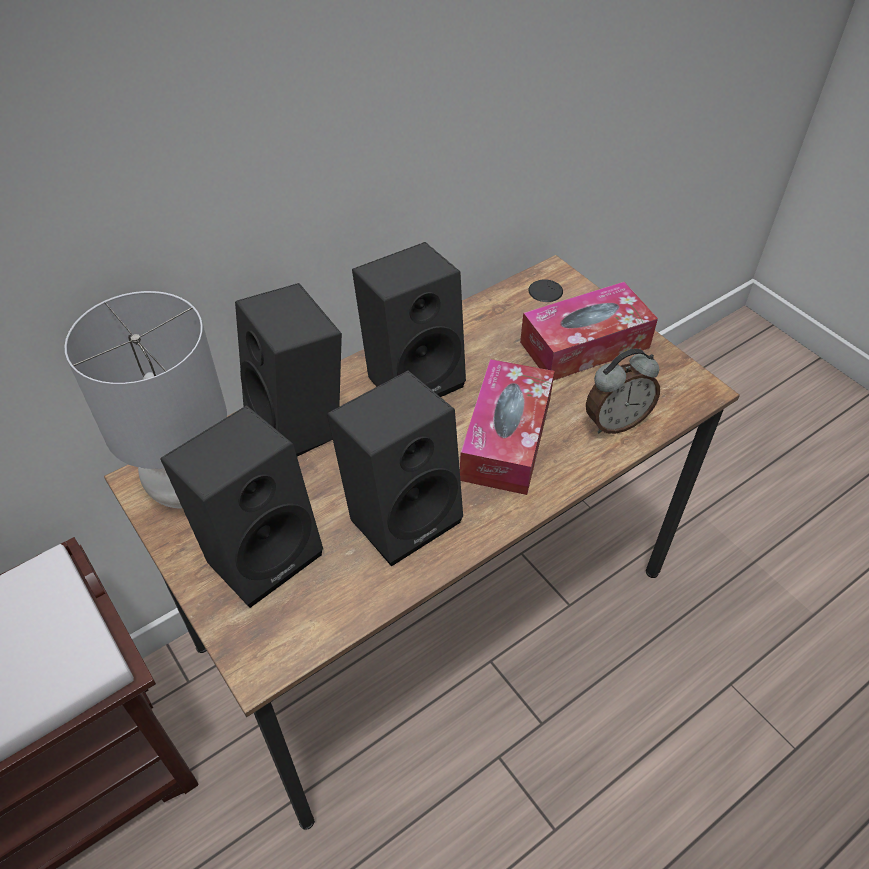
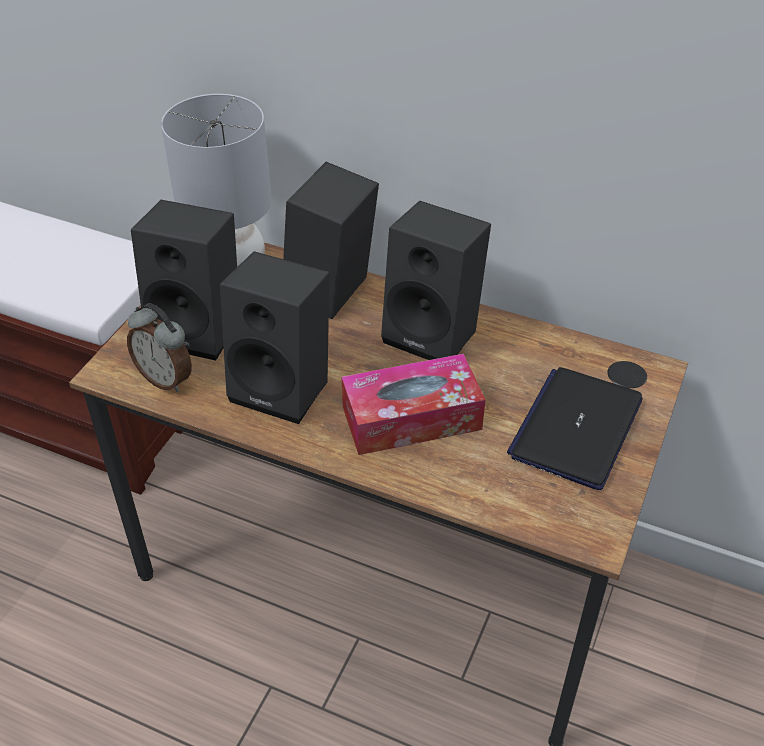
camera: 60 degrees right, 5 degrees down
tissue box [520,282,658,381] -> laptop [507,367,643,490]
alarm clock [586,349,660,434] -> alarm clock moved to [127,303,192,392]

